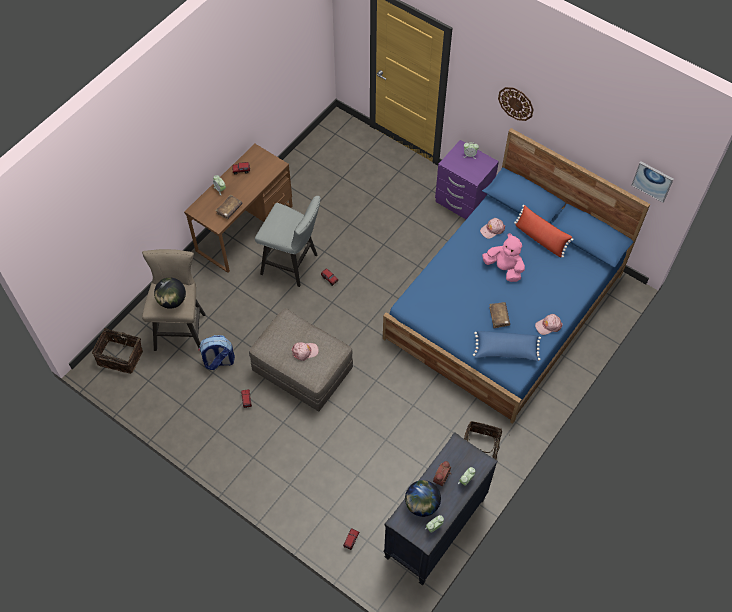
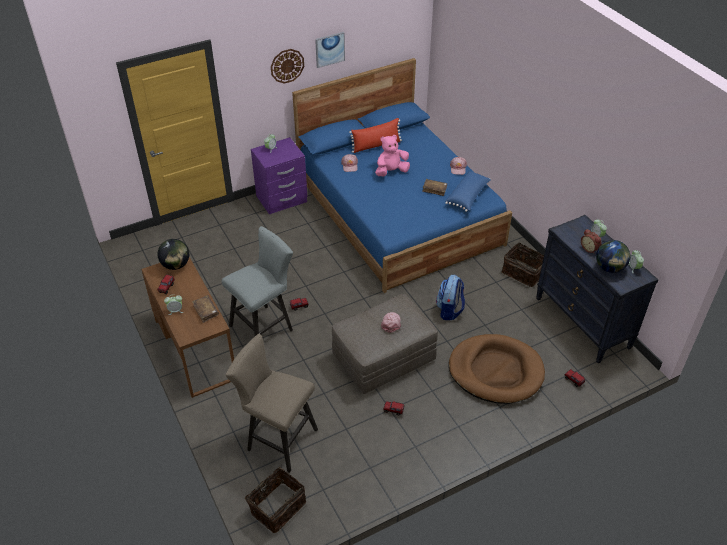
camera: 65 degrees left, 15 degrees down
globe [154,278,186,309] -> globe moved to [158,239,189,270]
backpack [199,335,235,370] -> backpack moved to [436,275,465,320]
picture [631,162,674,202] -> picture moved to [315,32,345,68]
none -> brown dog bed [449,334,545,404]

